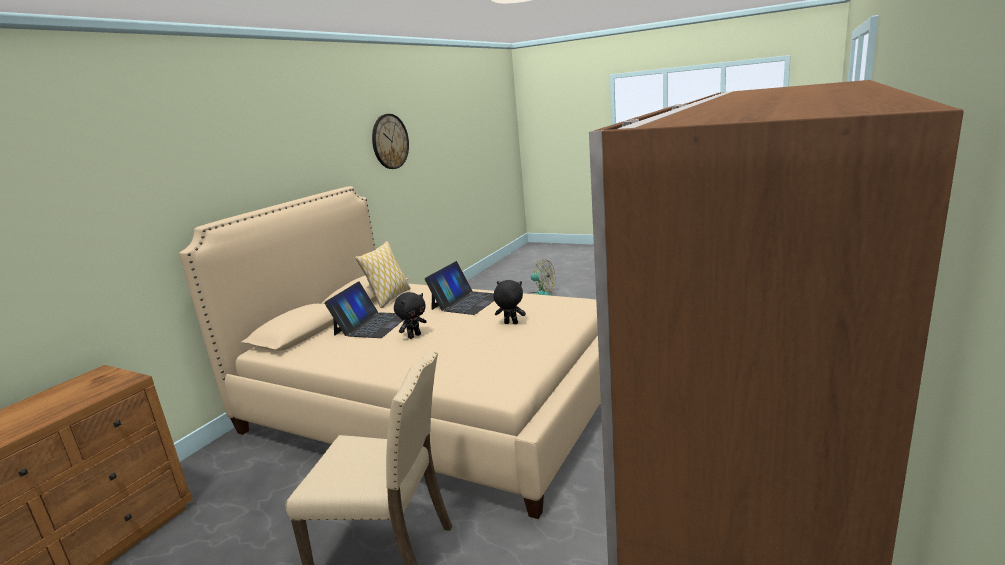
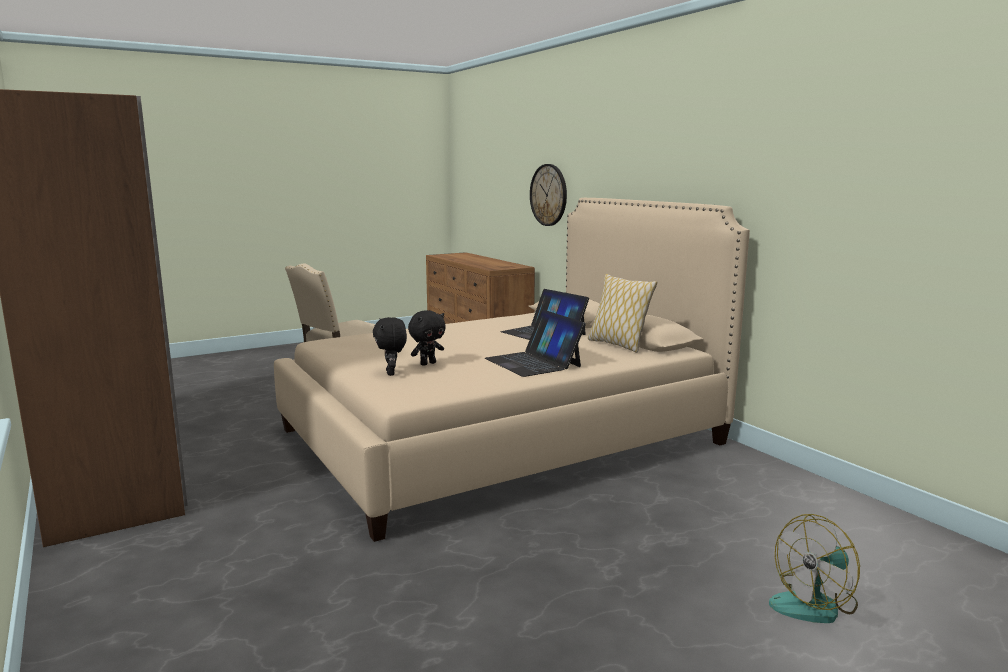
camera: 120 degrees right, 5 degrees down
wall clock [372,114,409,169] -> wall clock moved to [530,164,567,226]
black plush toy [394,292,426,339] -> black plush toy moved to [373,317,407,376]

